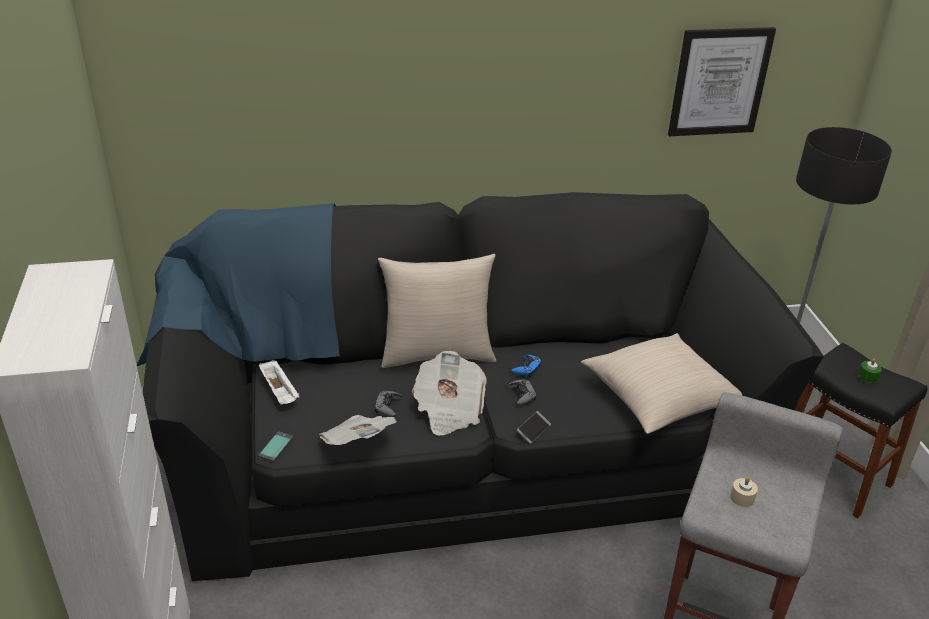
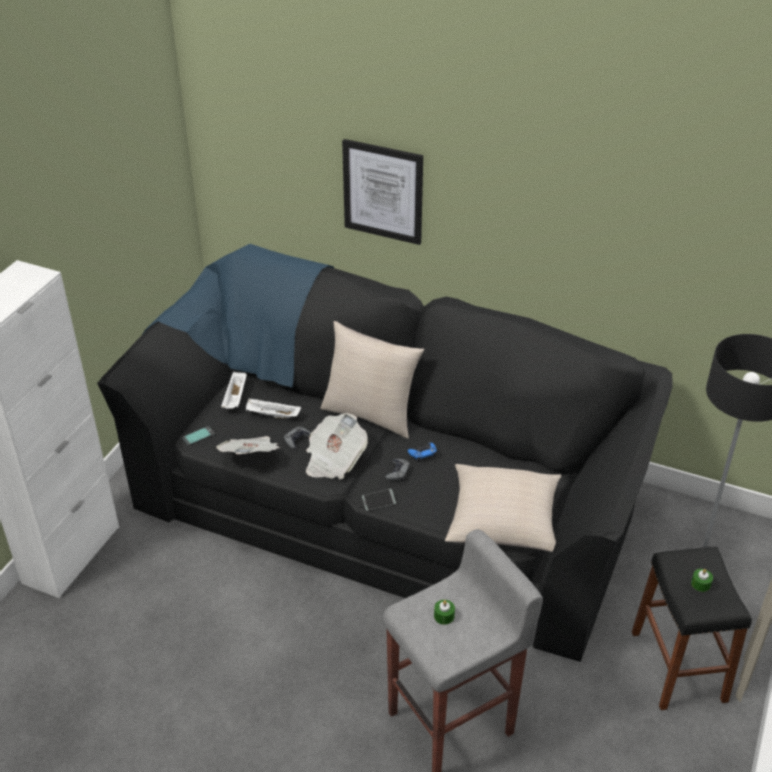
camera: 35 degrees right, 5 degrees up
picture [668,27,776,136] -> picture moved to [342,139,423,245]
beige candle [730,477,758,507] -> green candle [434,600,455,625]
none -> white tray [246,398,301,419]

